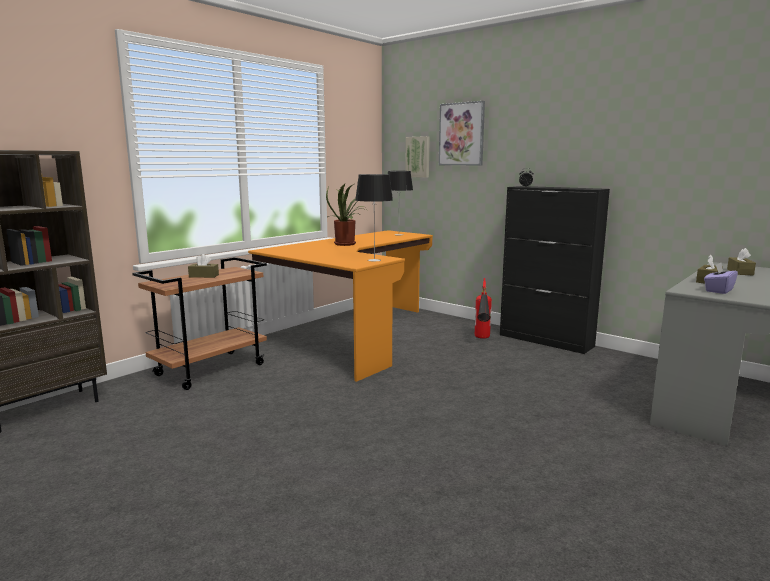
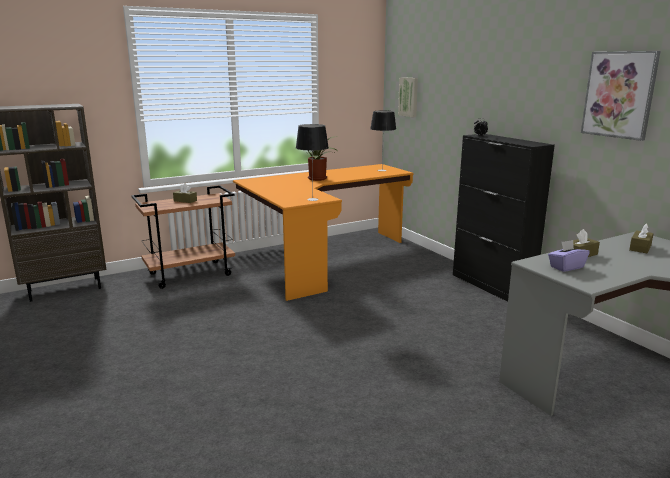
camera: 20 degrees right, 5 degrees up
picture [439,101,485,165] -> picture moved to [581,51,661,141]
fire extinguisher [475,278,492,339] -> none

